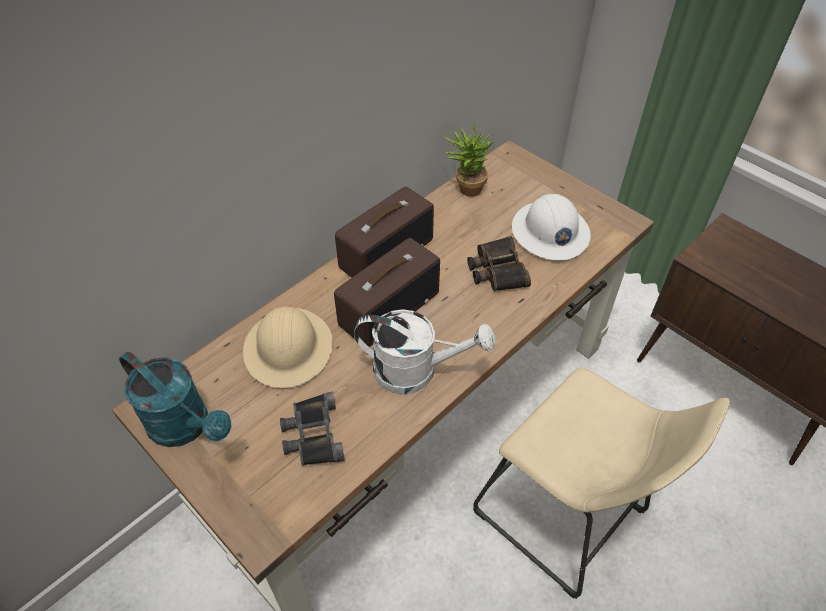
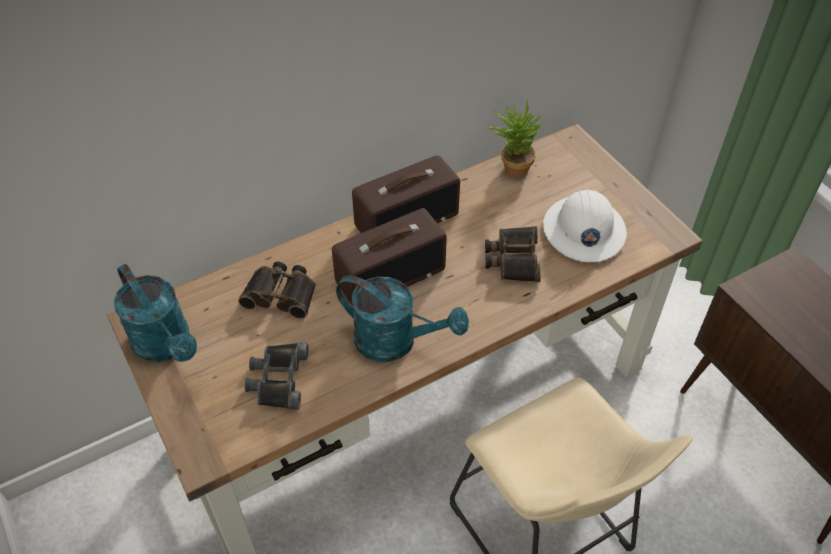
camera: 15 degrees right, 0 degrees up
beige hard hat [243,306,333,388] -> binoculars [238,262,316,319]
white watering can [354,309,495,395] -> turquoise watering can [336,275,469,362]

